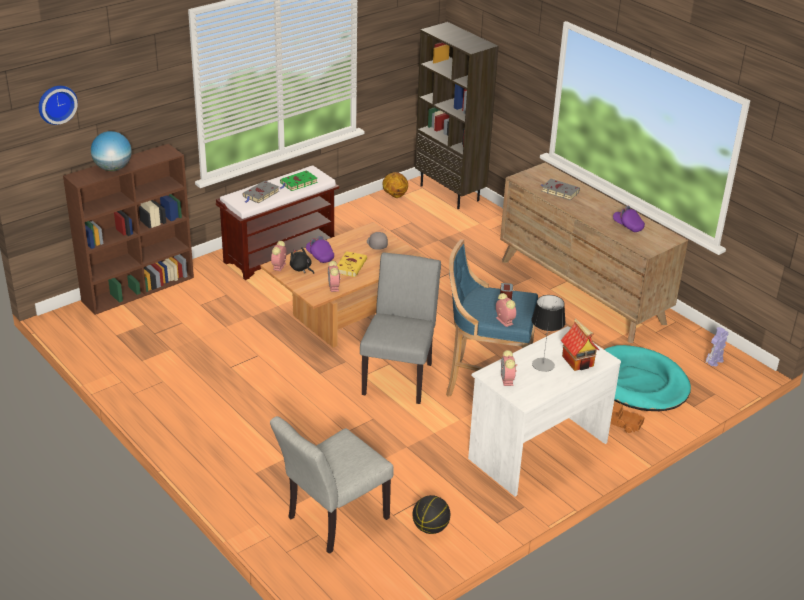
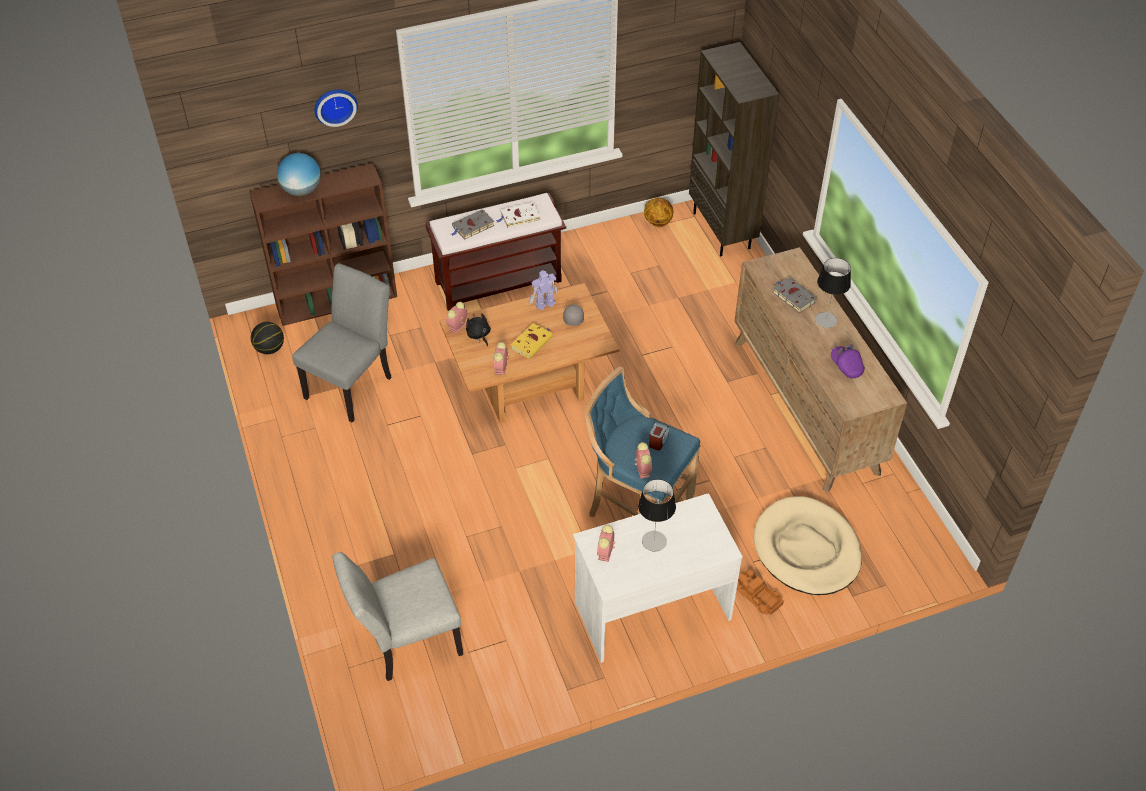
camera: 20 degrees right, 15 degrees up
wall clock [39,86,78,125] -> wall clock moved to [314,89,358,127]
green book [280,170,318,191] -> white book [496,202,540,228]
purple cap [306,236,334,263] -> none
grey chair [360,253,441,404] -> grey chair moved to [292,263,392,422]
basketball [413,495,450,534] -> basketball moved to [251,322,284,354]
toy house [561,319,599,371] -> none
turquoise dog bed [604,345,691,411] -> beige dog bed [754,496,862,595]
toy robot [705,327,729,367] -> toy robot moved to [529,270,558,310]
none -> table lamp [815,258,851,328]

